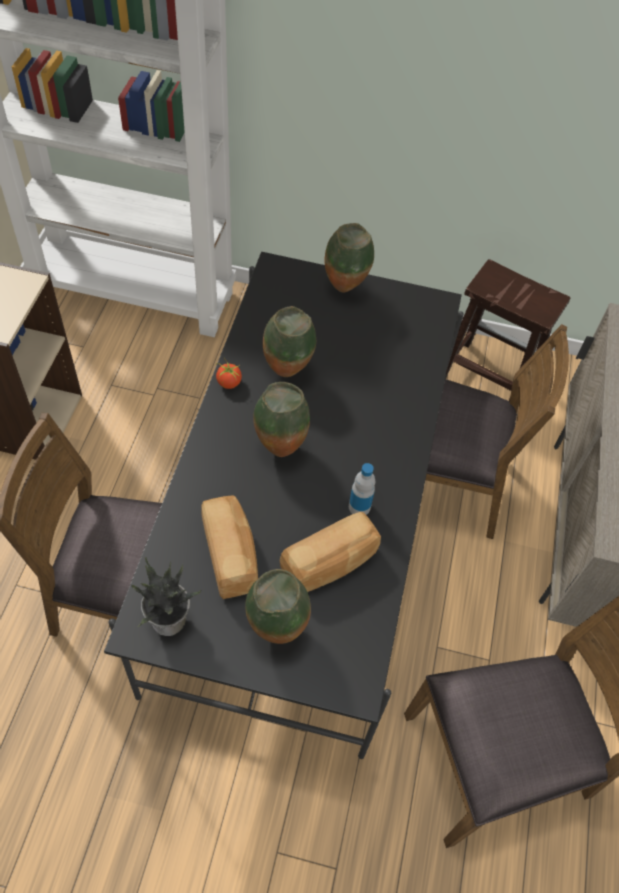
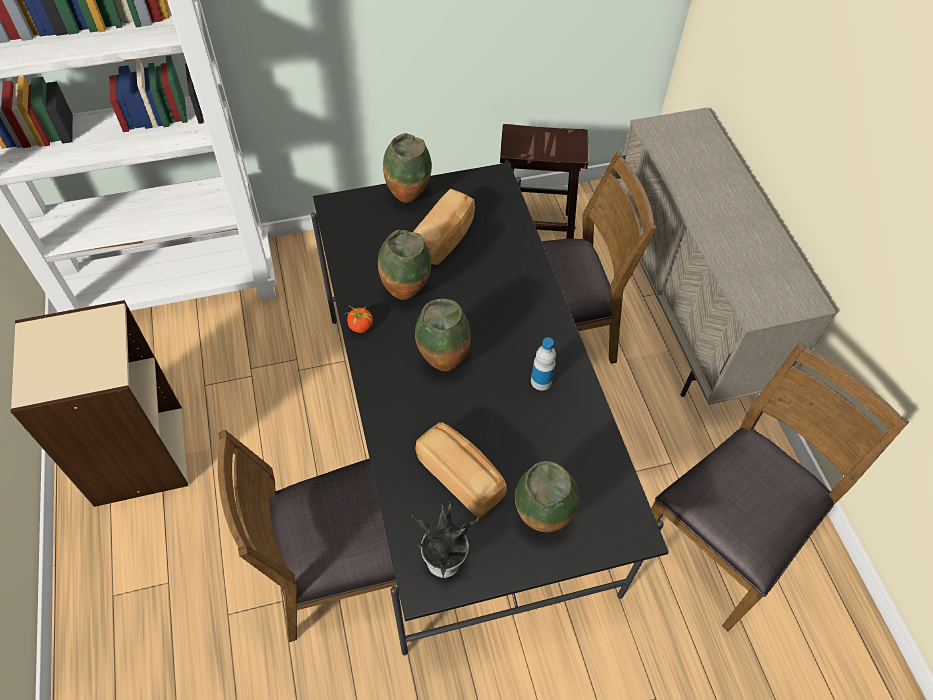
camera: 25 degrees left, 0 degrees up
bread [280,512,381,592] -> bread moved to [413,189,475,265]

